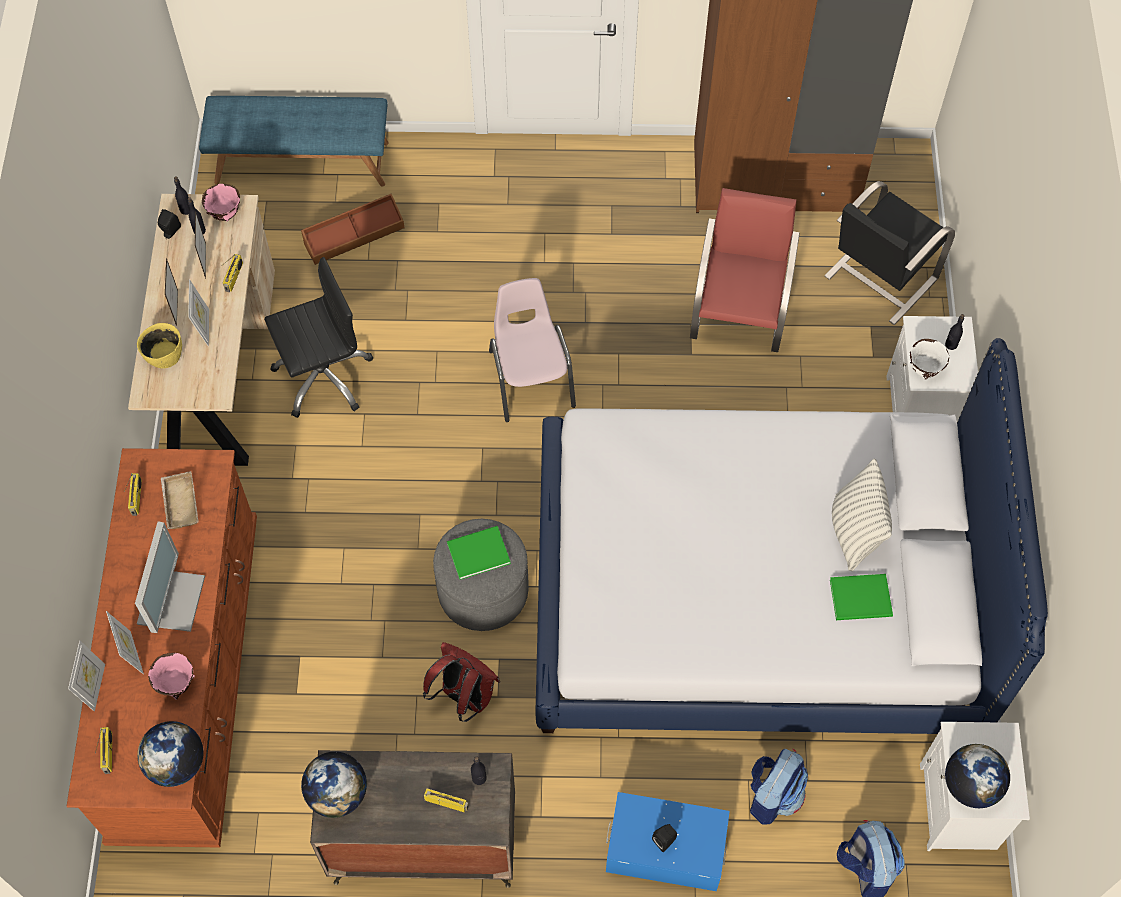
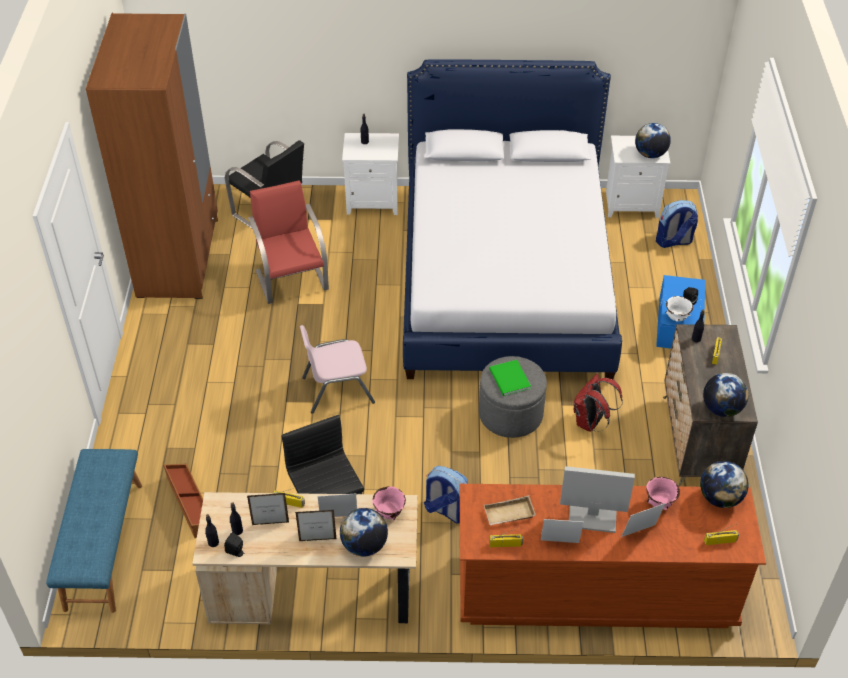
camera: 90 degrees left, 15 degrees down
picture frame [68,640,105,711] -> picture frame moved to [541,519,584,543]
yellow bowl [137,323,182,369] -> globe [340,508,388,556]
pink bowl [202,184,240,221] -> pink bowl moved to [372,486,406,521]
red chair [690,188,800,352] -> red chair turned 60 degrees clockwise [248,180,329,304]
backpack [750,749,808,825] -> backpack moved to [424,466,468,524]
green book [830,574,893,620] -> none
pillow [832,458,892,571] -> none
white bowl [908,339,949,380] -> white bowl moved to [665,296,693,322]

